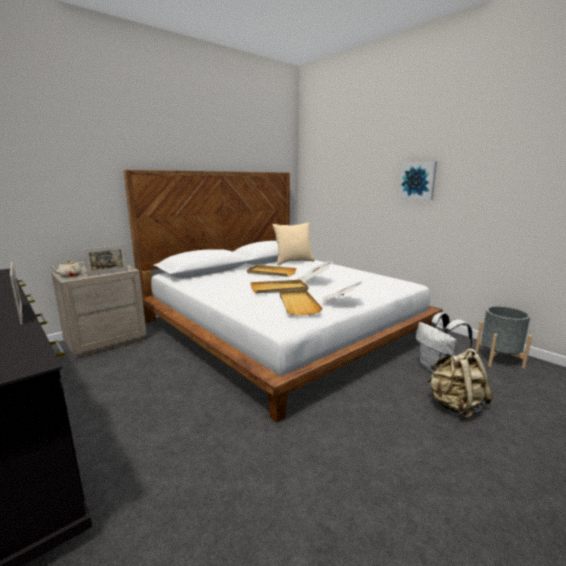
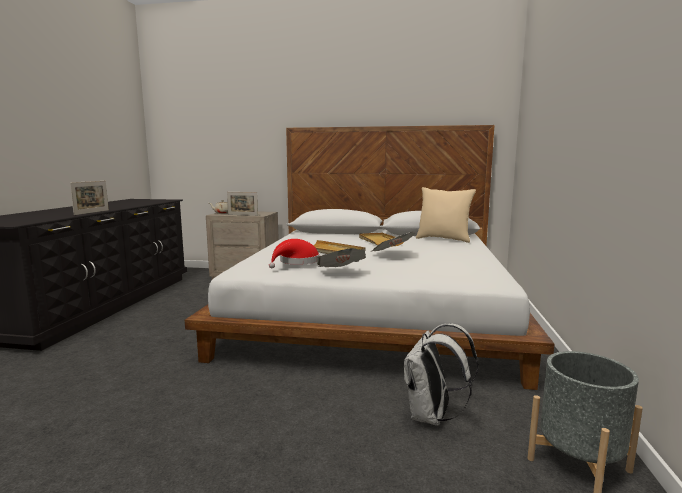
camera: 50 degrees right, 5 degrees down
beige tray [280,290,323,315] -> red hat [269,239,320,268]
picture [398,161,437,200] -> none
beige backpack [427,348,493,419] -> none

